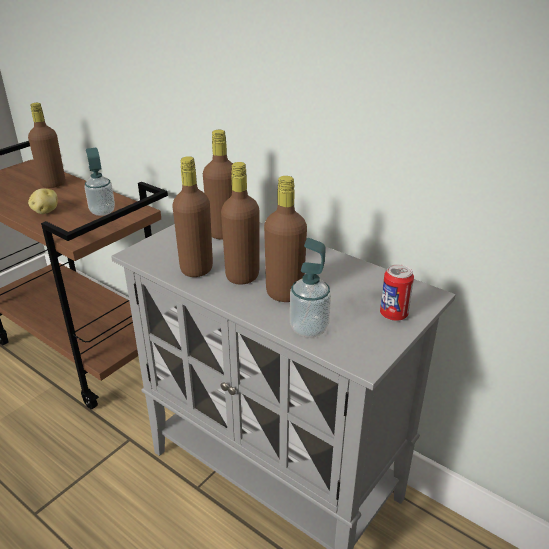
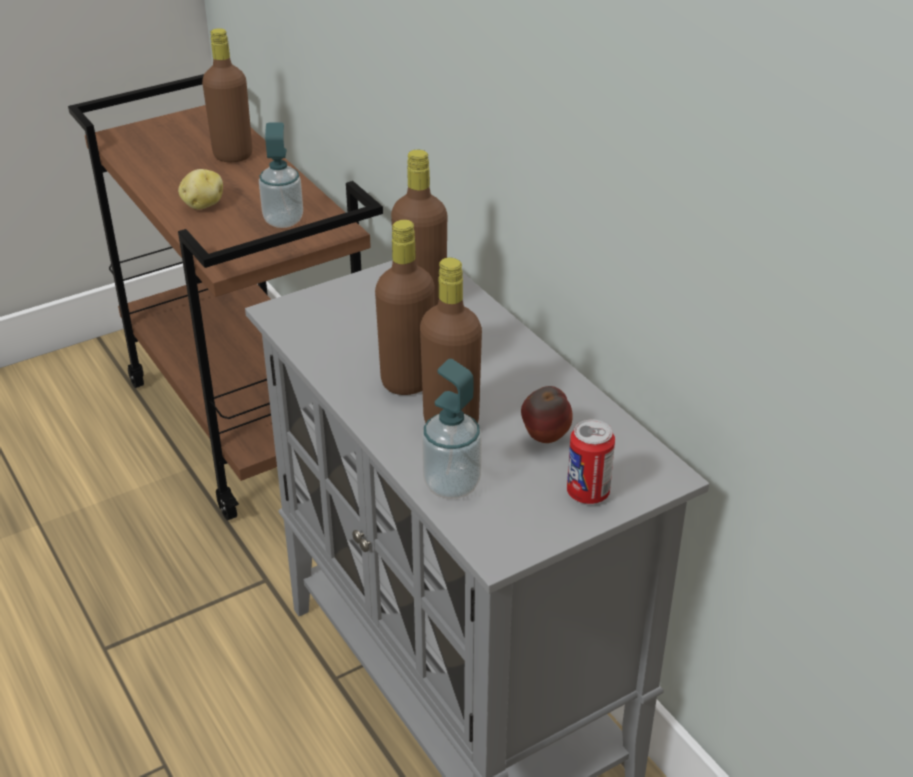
camera: 20 degrees right, 5 degrees up
brown bottle [173,156,213,277] -> none
none -> apple [521,386,573,443]

